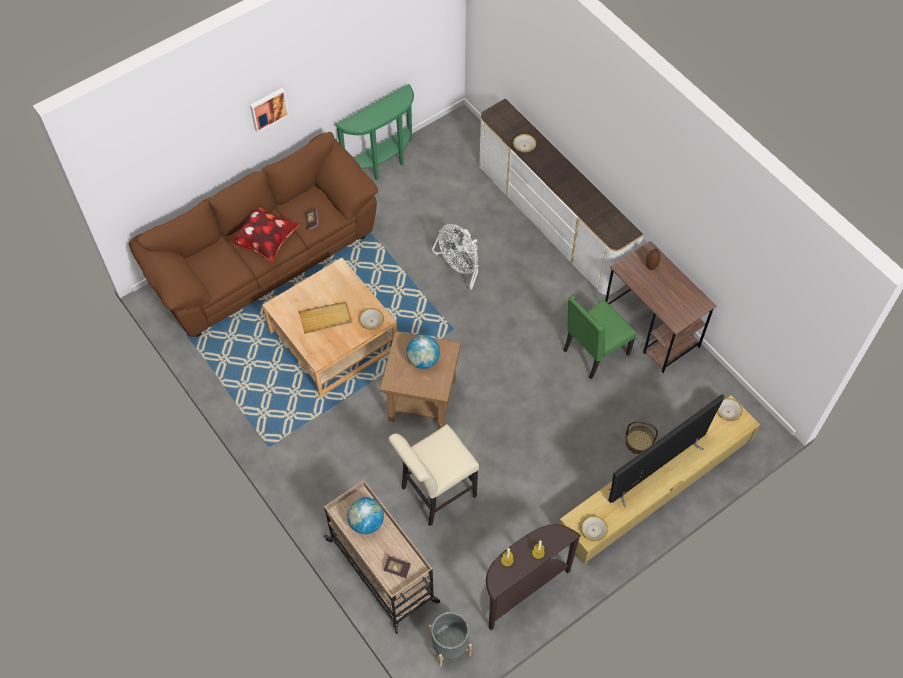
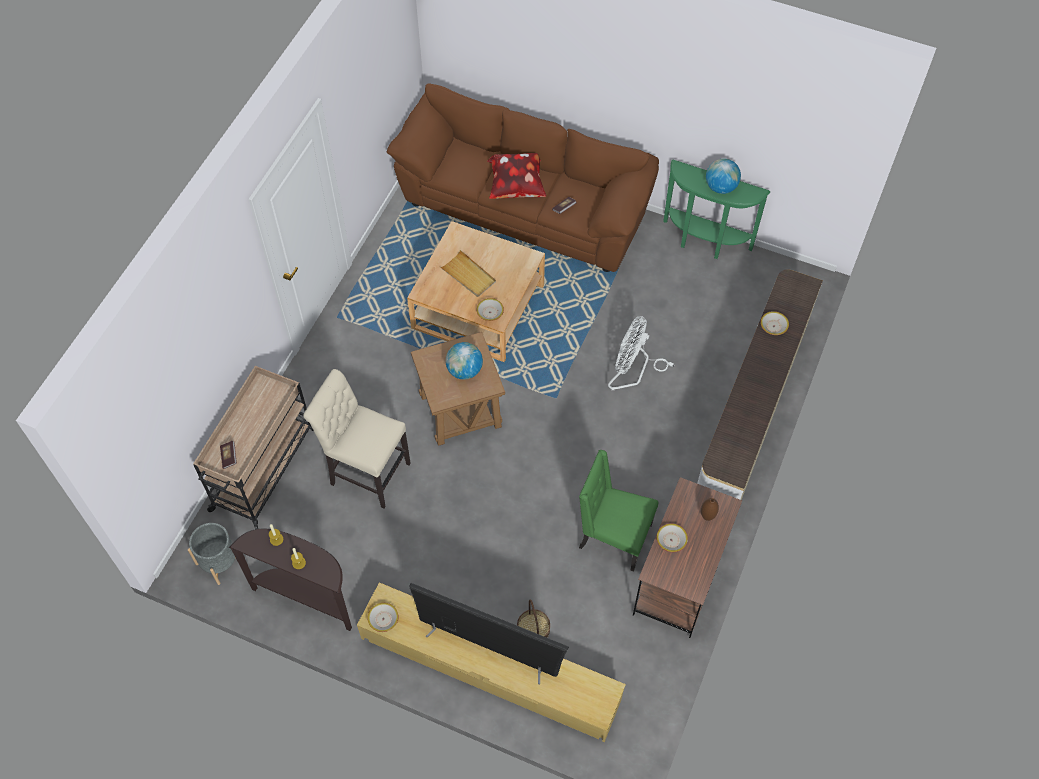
camera: 60 degrees right, 0 degrees up
picture [250,88,289,133] -> none
globe [347,497,384,534] -> globe moved to [706,159,741,194]
bowl [717,398,742,421] -> bowl moved to [657,523,688,552]

